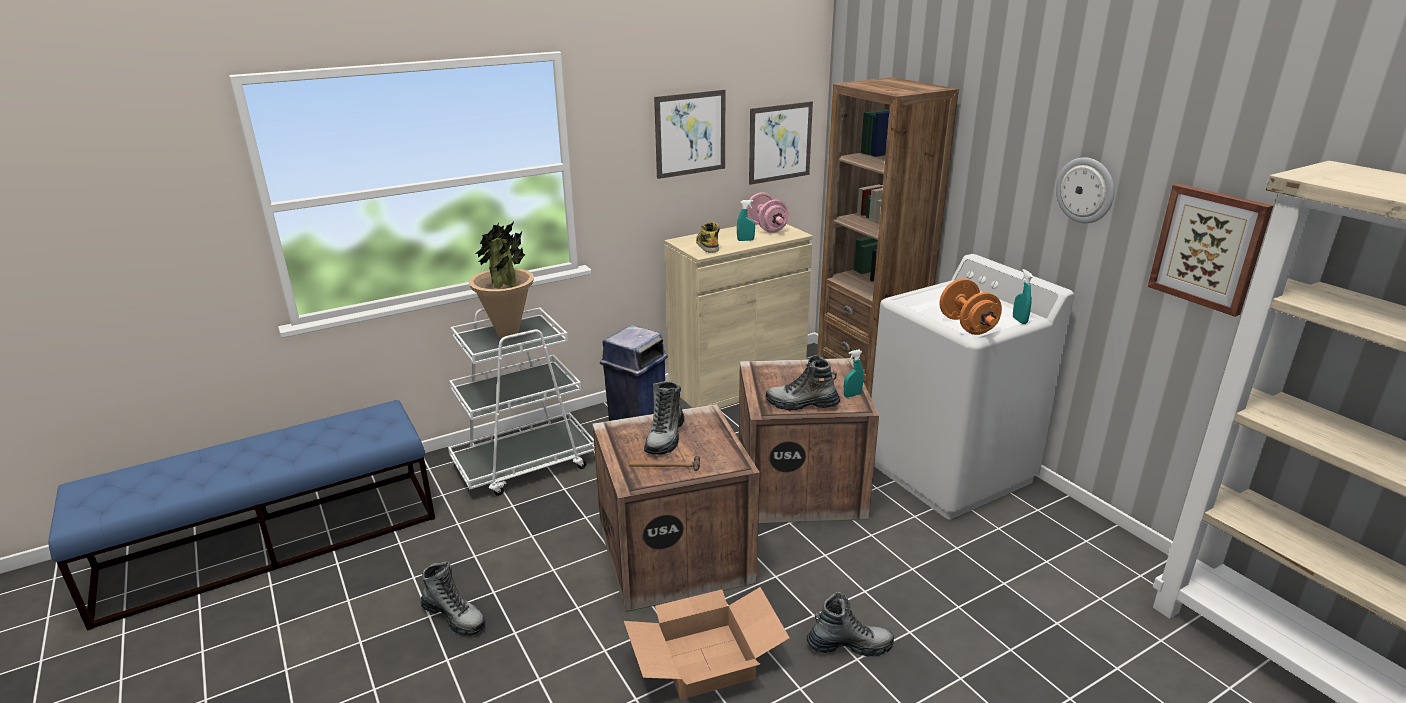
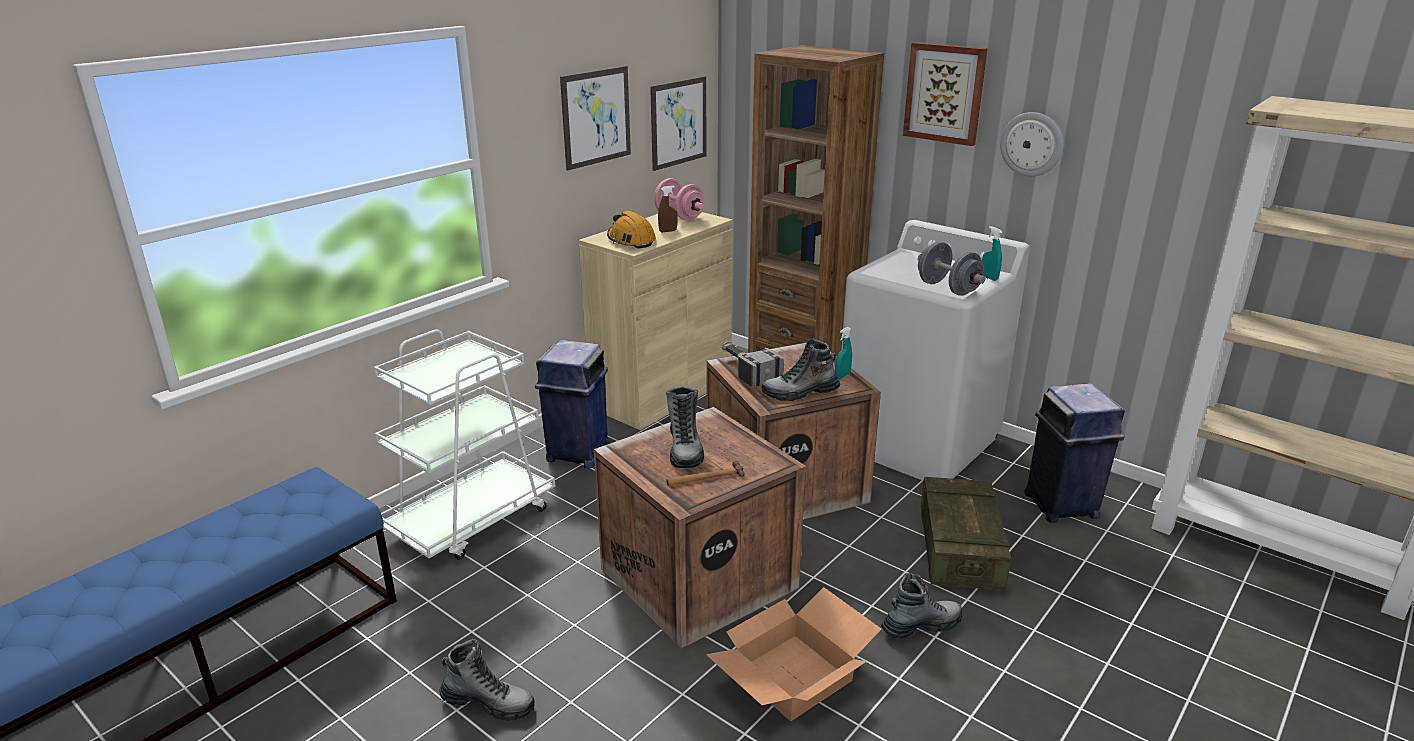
camera: 20 degrees left, 0 degrees up
potted plant [468,220,534,338] -> none
boot [696,222,720,253] -> orange hard hat [607,211,656,249]
turquoise spray bottle [737,200,755,241] -> brown spray bottle [658,186,678,232]
orange dumbbell [939,278,1002,335] -> grey dumbbell [918,241,985,296]
picture [1148,184,1273,317] -> picture moved to [903,42,988,146]
none -> hammer [722,341,784,388]
none -> crate [921,477,1011,591]
none -> blue trash can [1025,383,1125,523]

